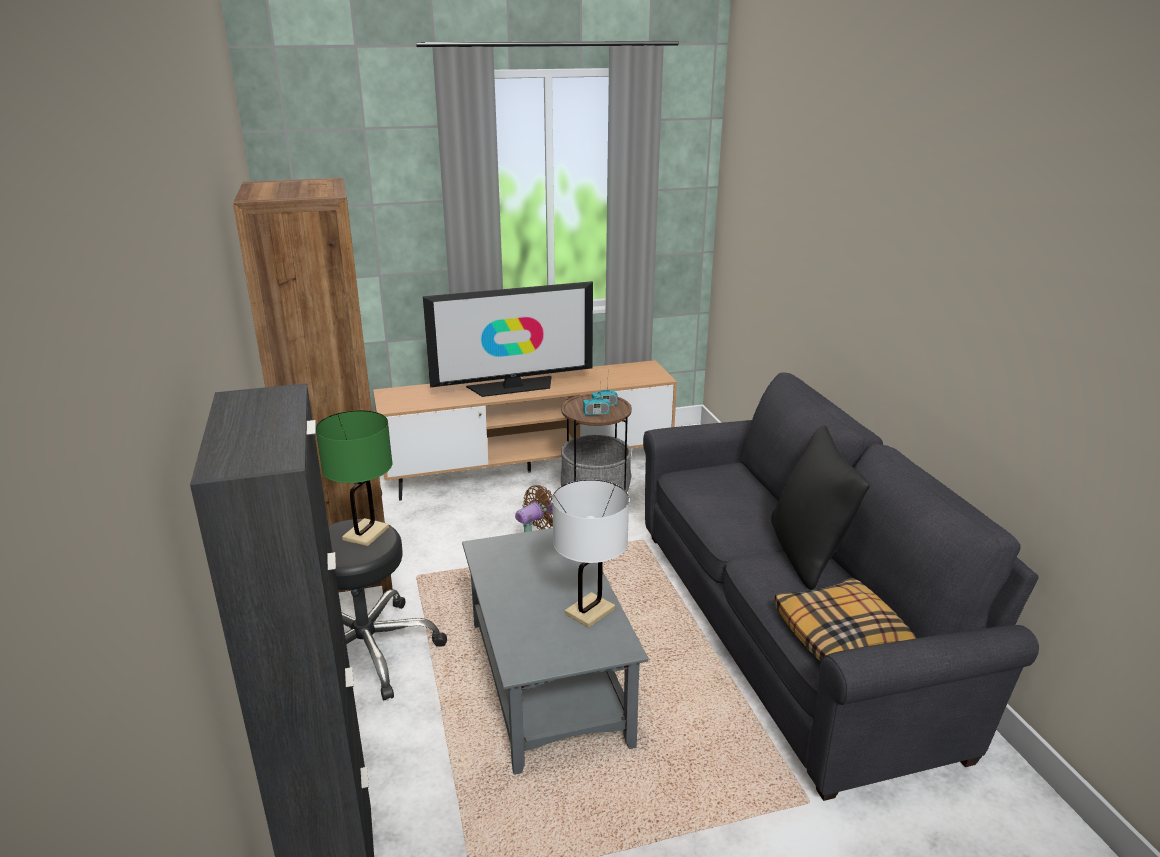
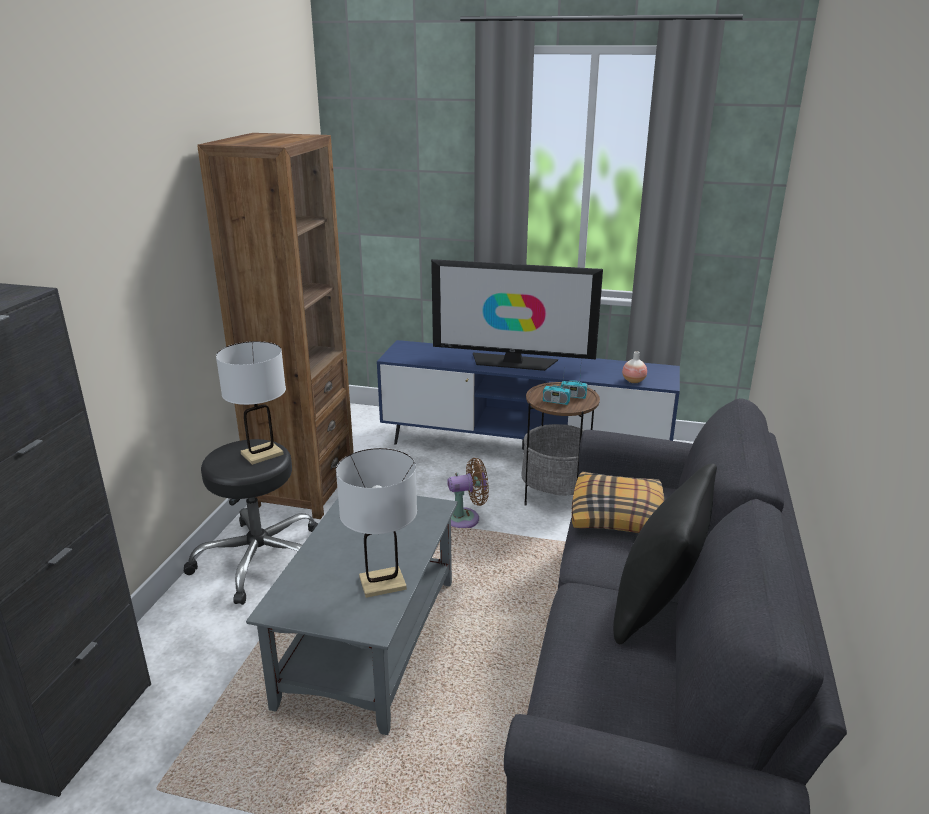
camera: 30 degrees right, 0 degrees up
green table lamp [316,410,393,546] -> white table lamp [216,341,286,465]
brown tv stand [373,360,677,500] -> blue tv stand [377,340,680,450]
pillow [775,578,916,661] -> pillow moved to [571,471,665,533]
none -> vase [622,351,647,383]

